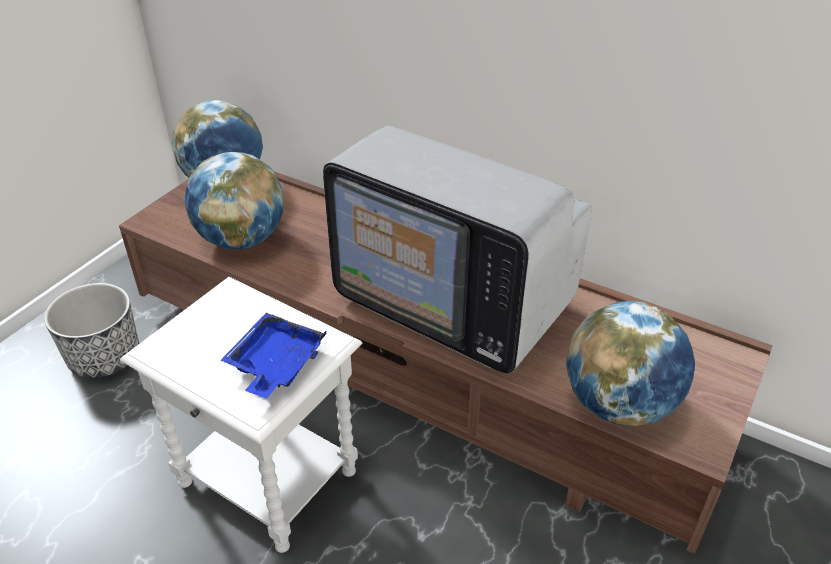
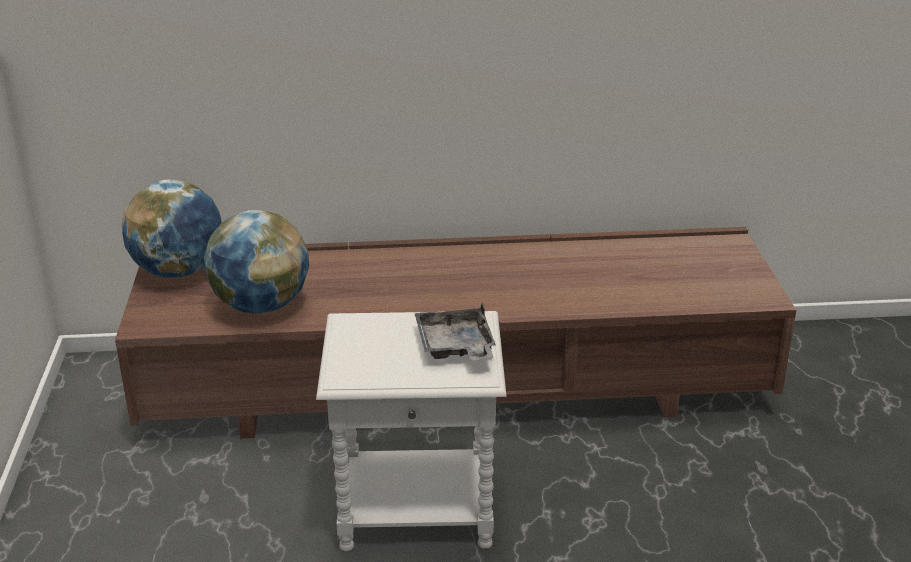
camera: 35 degrees left, 10 degrees down
planter [44,283,139,378] -> none
blue tray [220,313,327,399] -> grey tray [414,304,496,360]
television [323,126,592,373] -> none
globe [566,301,695,426] -> none

